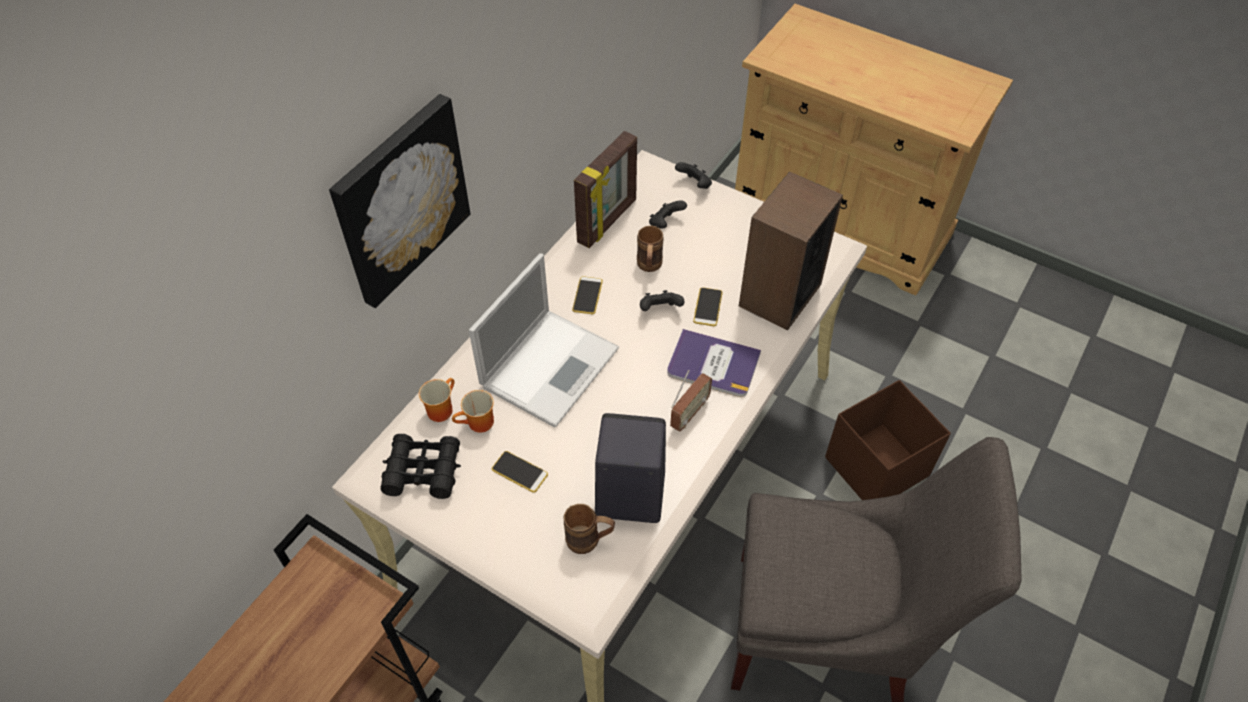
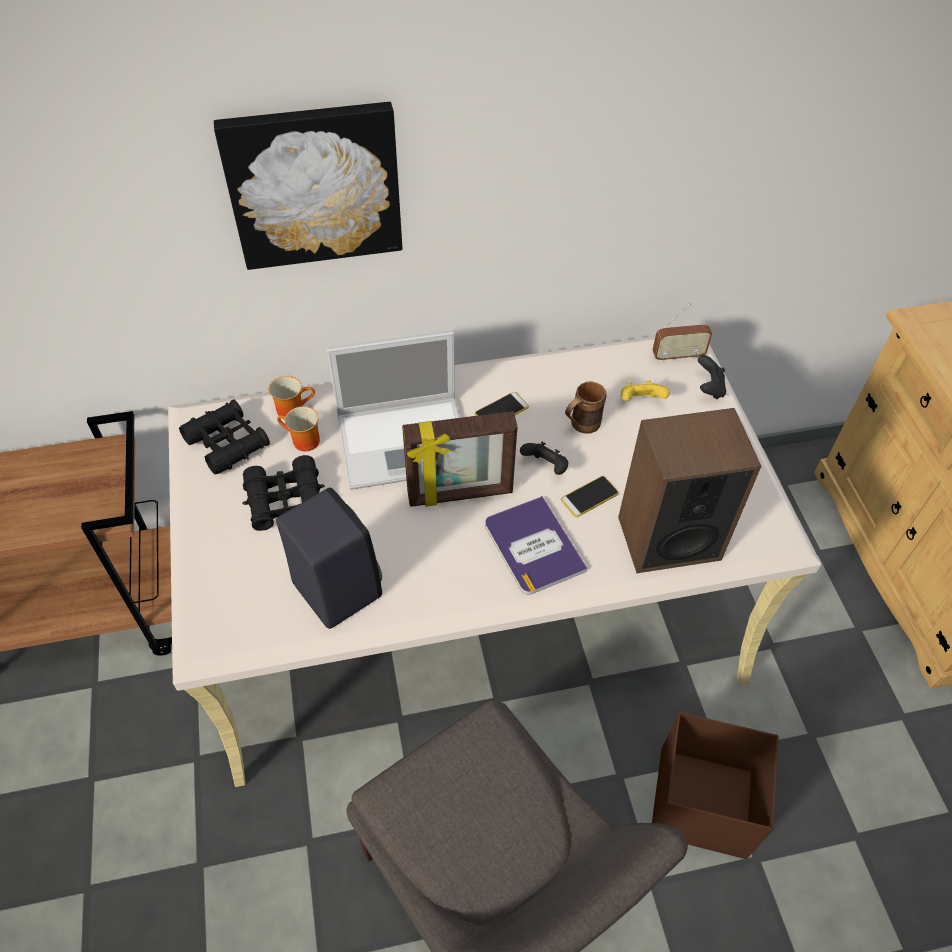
camera: 45 degrees right, 0 degrees up
phone [492,451,548,493] -> black binoculars [242,455,325,531]
brown mug [564,504,615,554] -> none
picture frame [574,131,637,248] -> picture frame moved to [402,411,518,507]
black game controller [649,200,687,228] -> yellow game controller [621,380,670,401]
radio [670,370,712,432] -> radio moved to [652,304,712,363]

